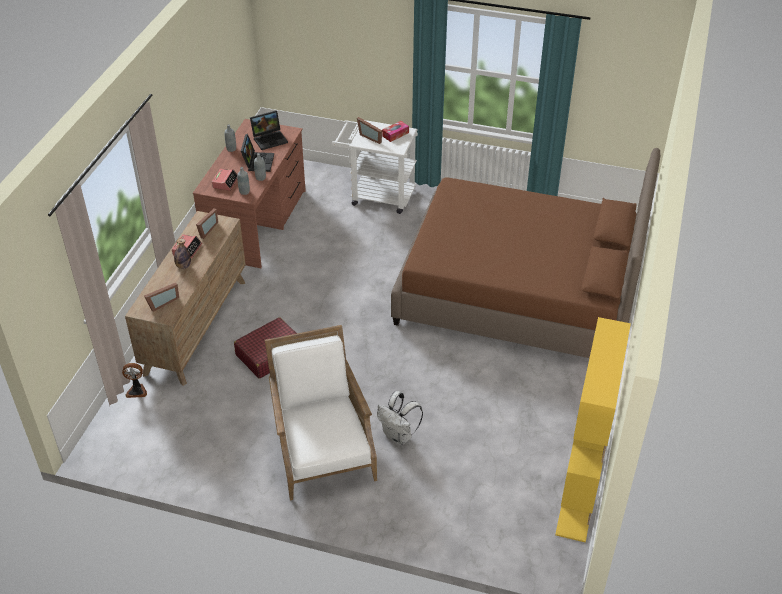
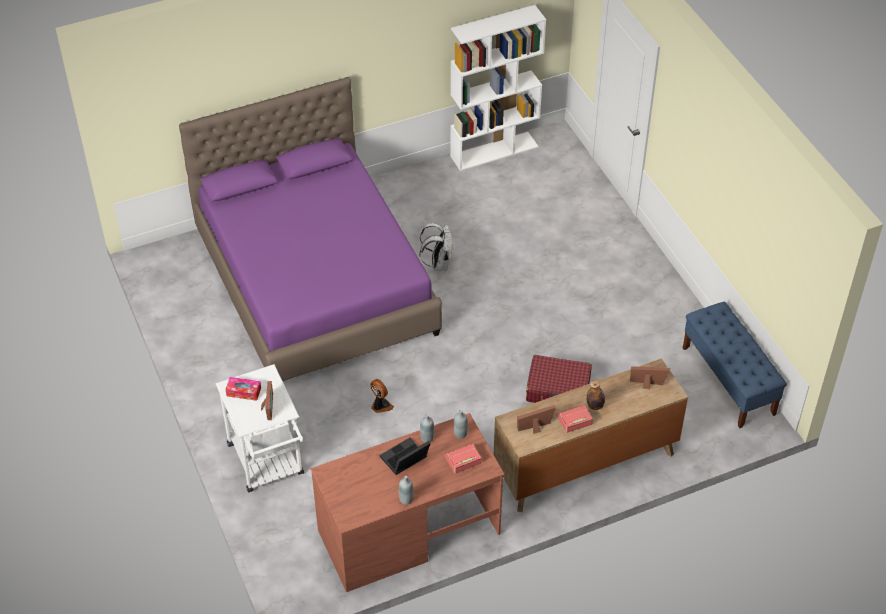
camera: 130 degrees left, 5 degrees up
fan [122,363,147,398] -> fan moved to [370,379,394,413]
laptop [250,110,288,150] -> none
white armchair [265,325,377,501] -> none
white backpack [377,391,423,445] -> white backpack moved to [419,223,453,271]
brown bed [391,148,660,358] -> purple bed [179,77,442,381]
yellow bookcase [555,317,631,543] -> white bookcase [450,5,546,171]
none -> blue bench [683,302,787,428]

